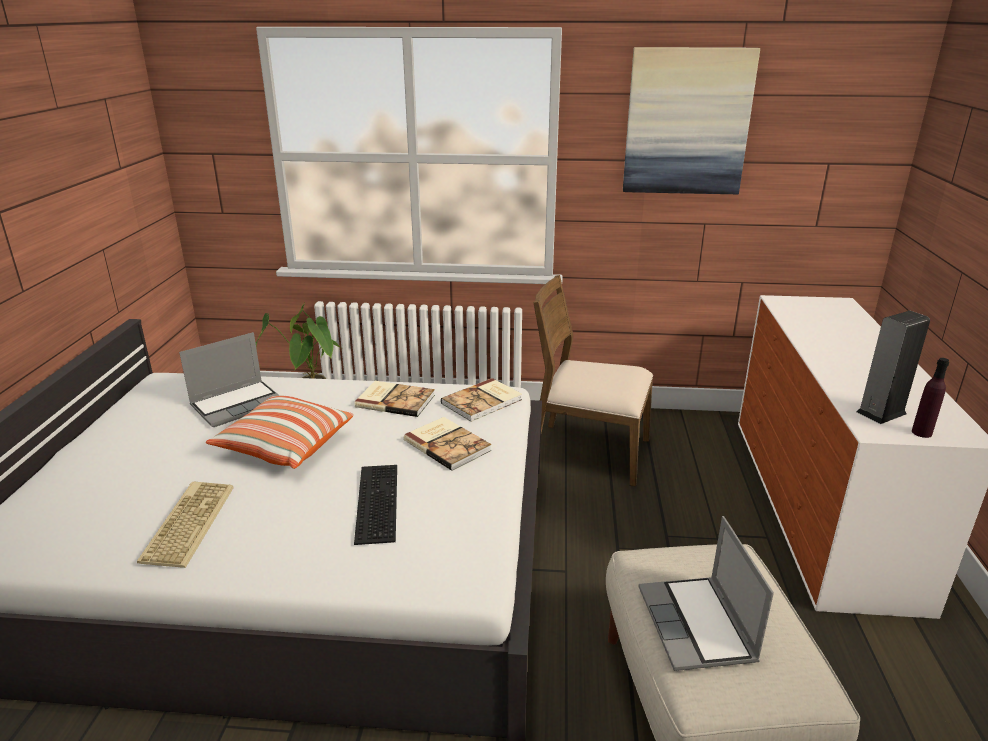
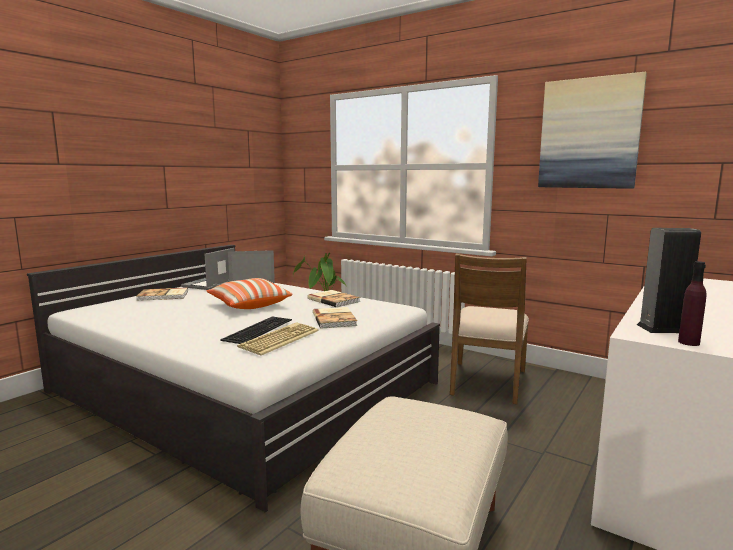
camera: 30 degrees right, 15 degrees down
keyboard [137,482,234,568] -> keyboard moved to [237,323,318,355]
book [441,378,522,422] -> book moved to [136,288,188,301]
brown chair [534,275,653,487] -> brown chair turned 120 degrees counterclockwise [450,254,529,404]
laptop [639,516,774,671] -> laptop moved to [181,248,235,290]

